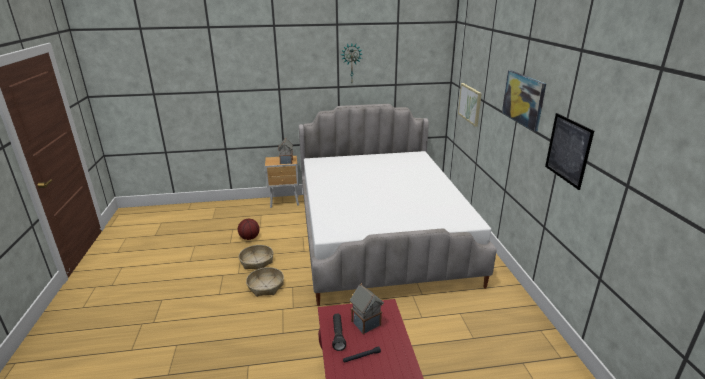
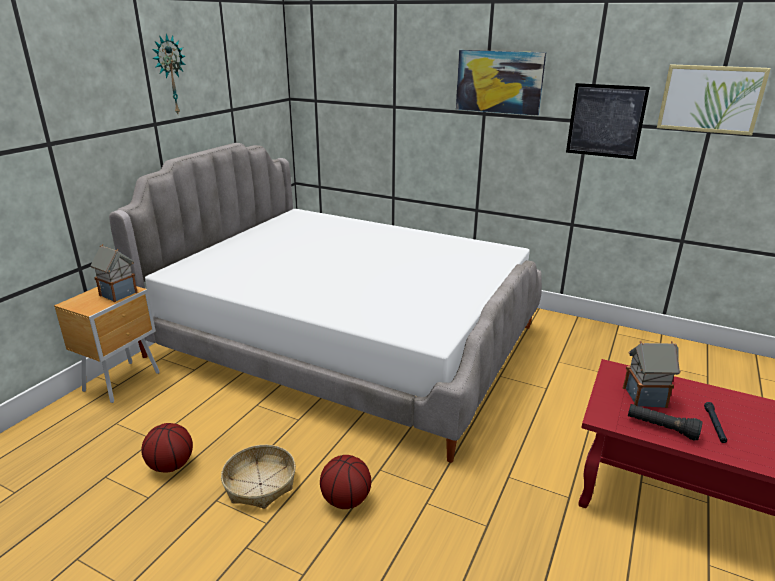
camera: 55 degrees left, 0 degrees up
basket [246,267,284,297] -> basketball [320,455,371,509]
picture [458,83,482,127] -> picture moved to [657,64,771,136]

